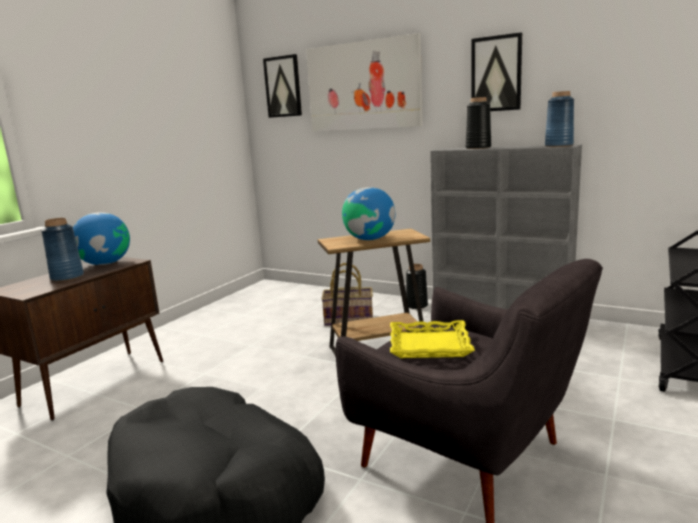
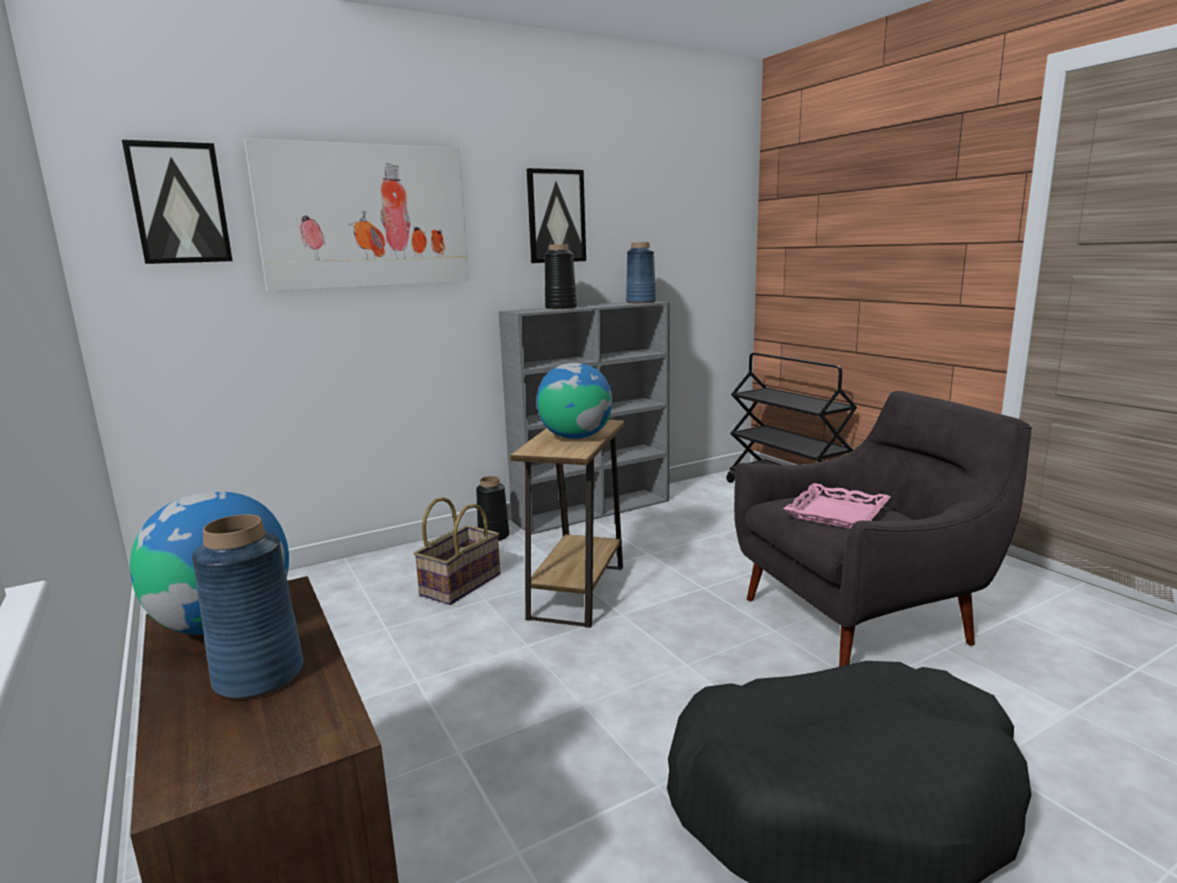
camera: 60 degrees left, 0 degrees up
yellow tray [390,320,475,358] -> pink tray [784,483,891,529]

